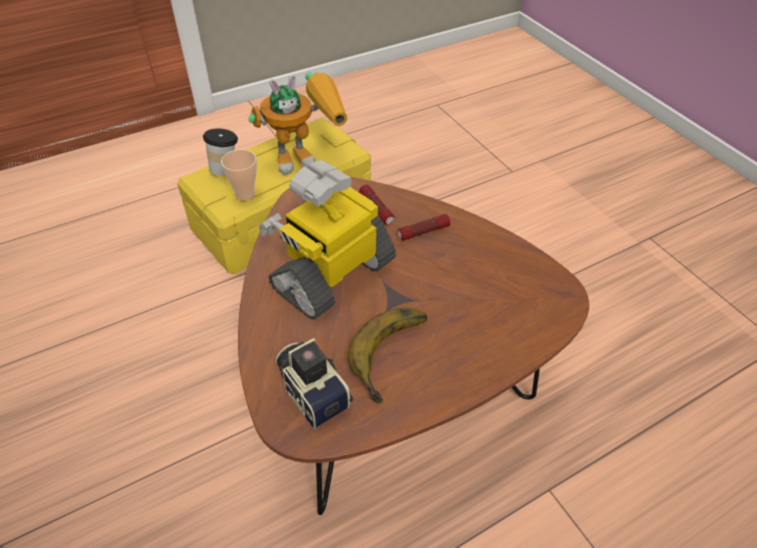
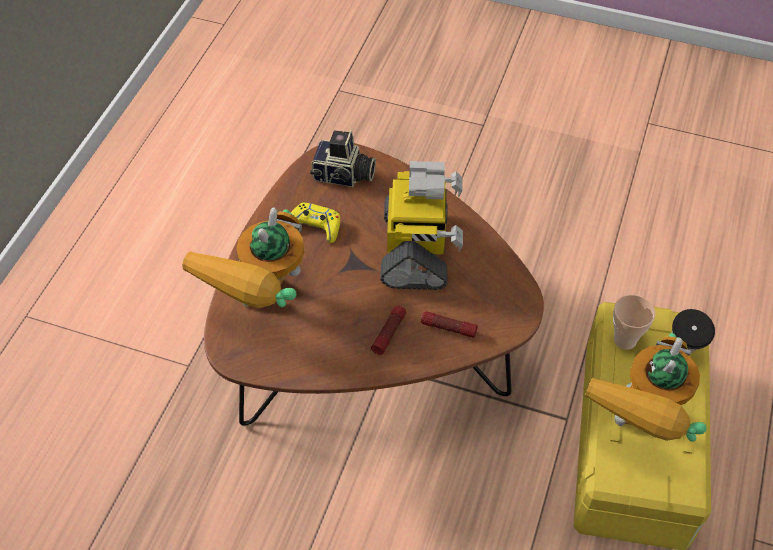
camera: 140 degrees right, 5 degrees up
banana [348,308,427,404] -> yellow game controller [291,202,340,243]
none -> toy robot [182,207,304,308]

